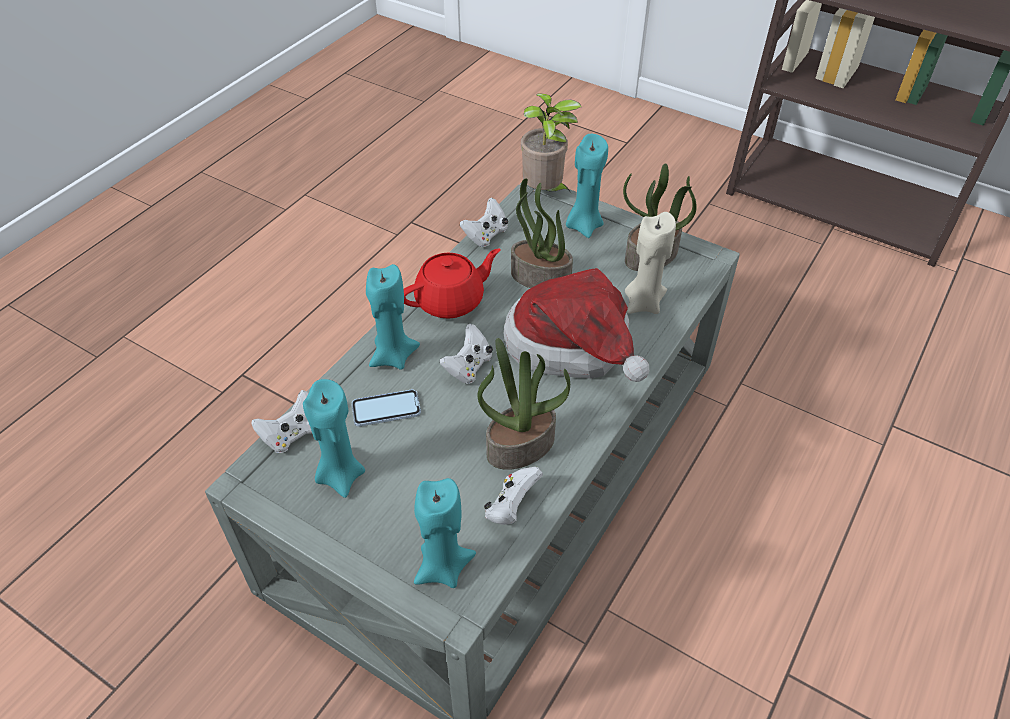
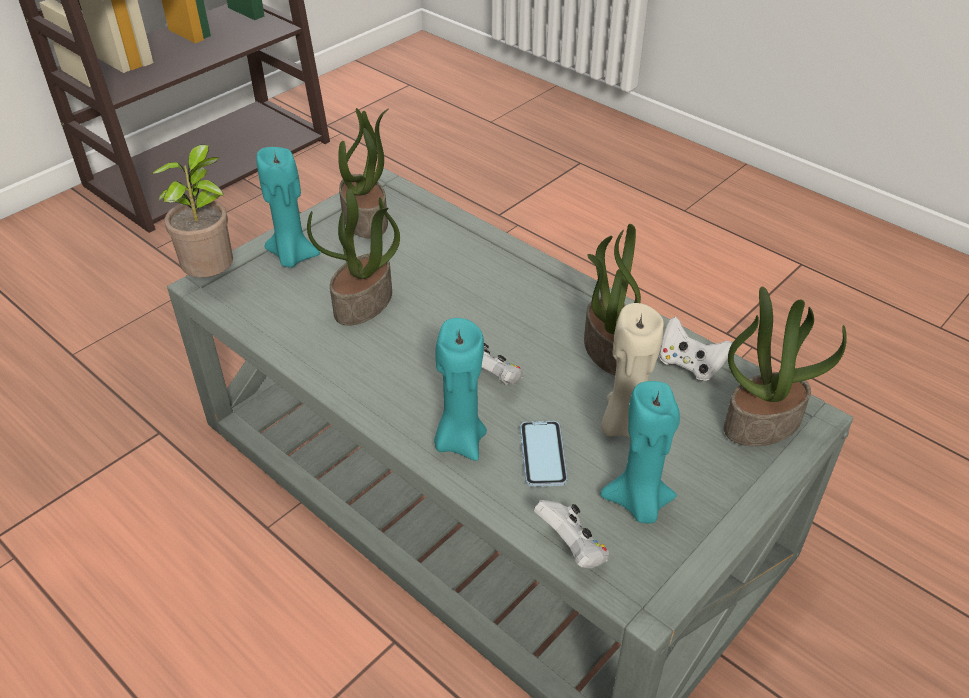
camera: 80 degrees left, 5 degrees down
red teapot [404,249,500,319] -> none
turquoise candle [414,478,476,588] -> potted plant [724,287,847,446]
white game controller [460,198,508,247] -> none
hat [504,268,649,382] -> none
beige candle [625,212,676,314] -> beige candle moved to [601,303,664,437]

